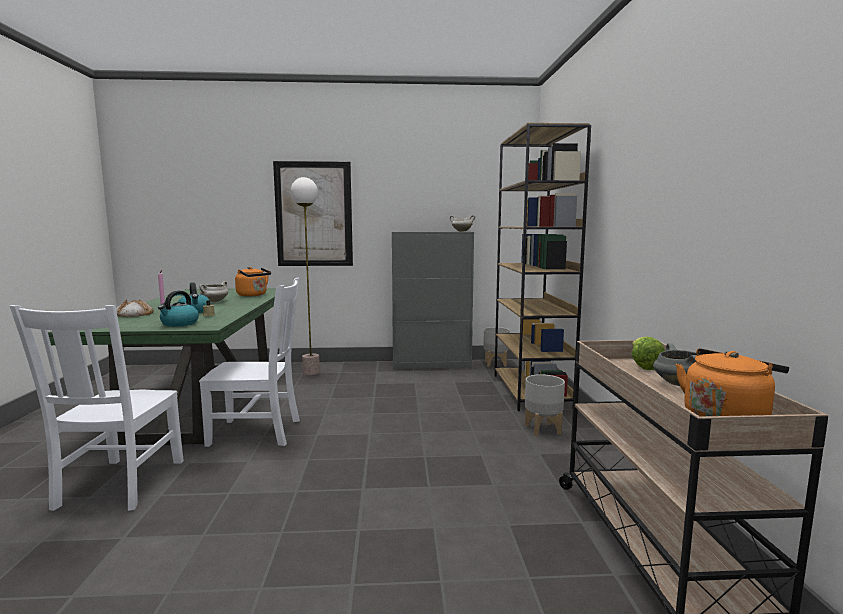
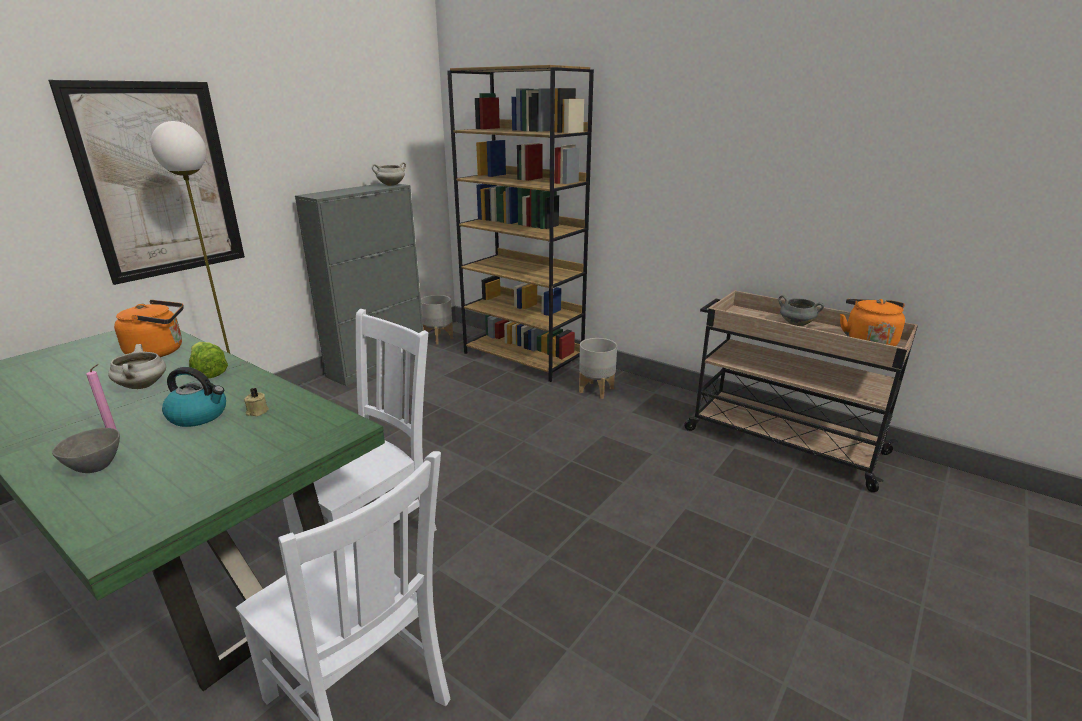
camera: 50 degrees left, 15 degrees up
bread [116,299,153,317] -> grey bowl [52,428,120,473]
kettle [158,291,199,327] -> none
lettuce [631,337,665,370] -> lettuce moved to [189,342,228,378]

